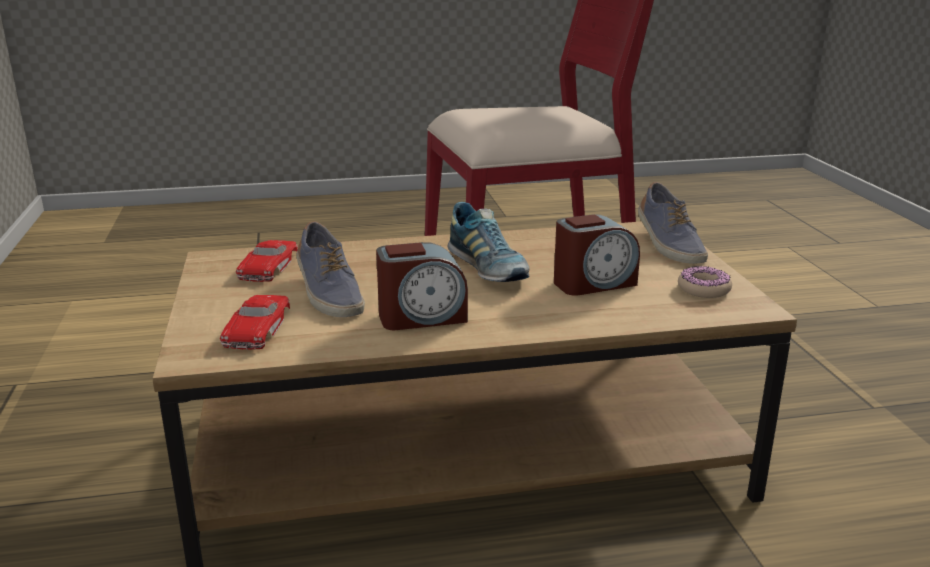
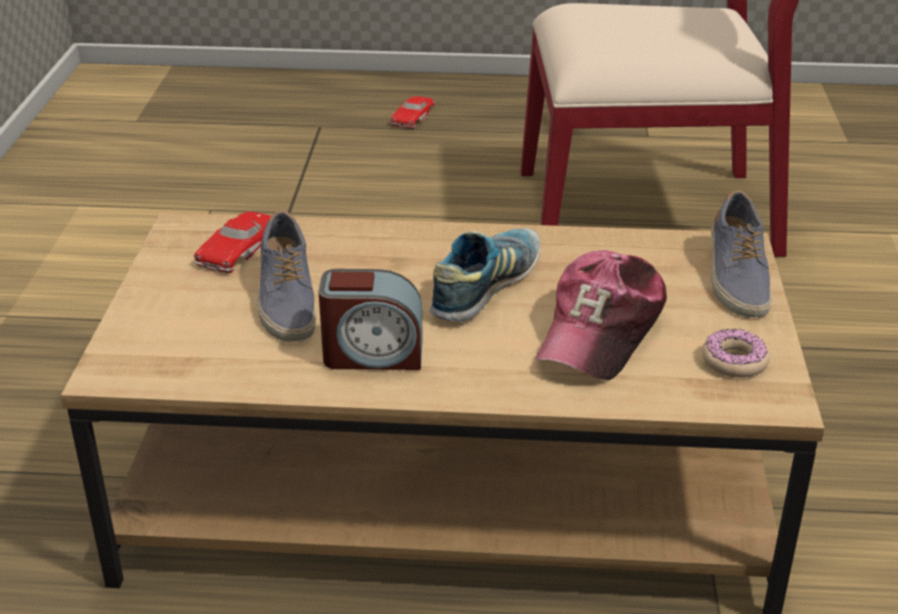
camera: 15 degrees right, 10 degrees up
red toy car [220,295,290,351] -> red toy car moved to [390,96,434,129]
shoe [448,202,530,282] -> shoe turned 135 degrees counterclockwise [430,228,541,322]
alarm clock [554,214,640,296] -> cap [535,250,667,380]

